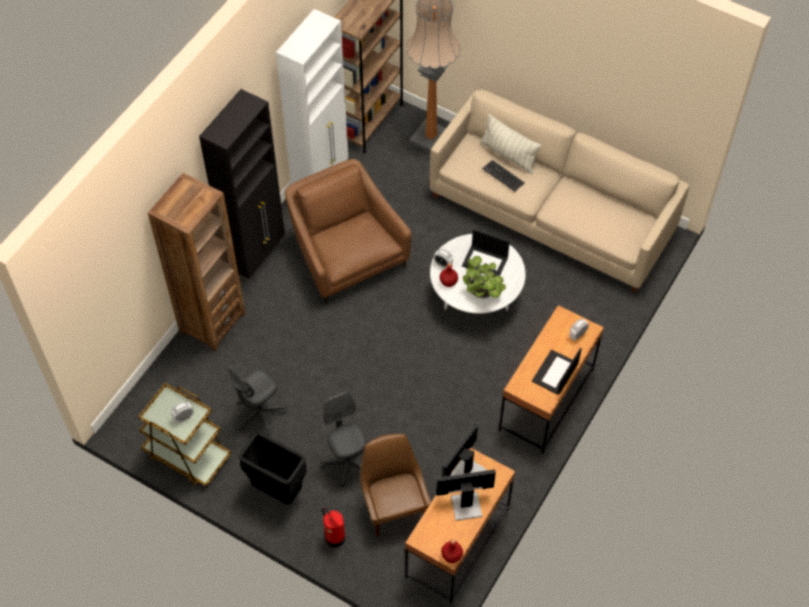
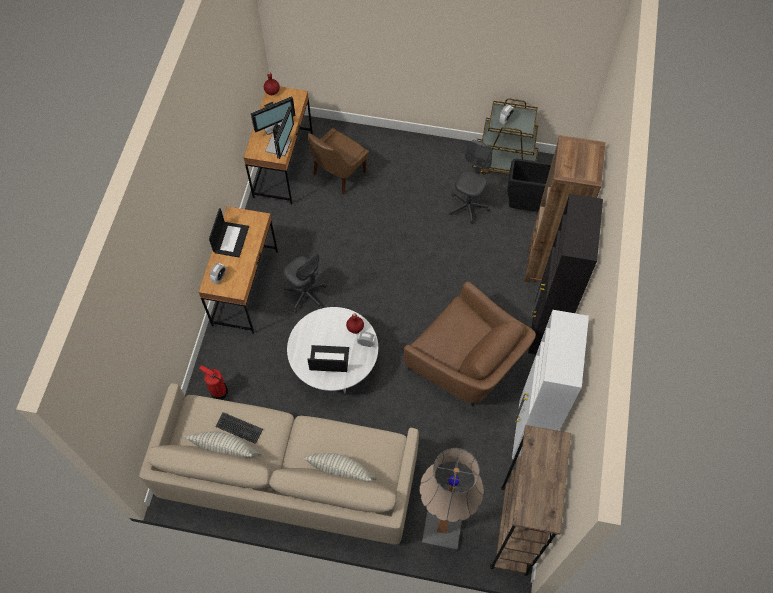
camera: 160 degrees right, 5 degrees up
black trash can [239,432,307,505] -> black trash can moved to [507,159,551,212]
grey office chair [321,392,367,487] -> grey office chair moved to [283,252,327,313]
fire extinguisher [322,508,345,547] -> fire extinguisher moved to [199,365,228,400]
brown chair [360,434,431,537] -> brown chair turned 75 degrees clockwise [308,128,369,194]
potted plant [463,256,506,299] -> none
keyboard [482,160,525,192] -> keyboard moved to [215,412,263,444]
none -> pillow [185,432,261,458]

